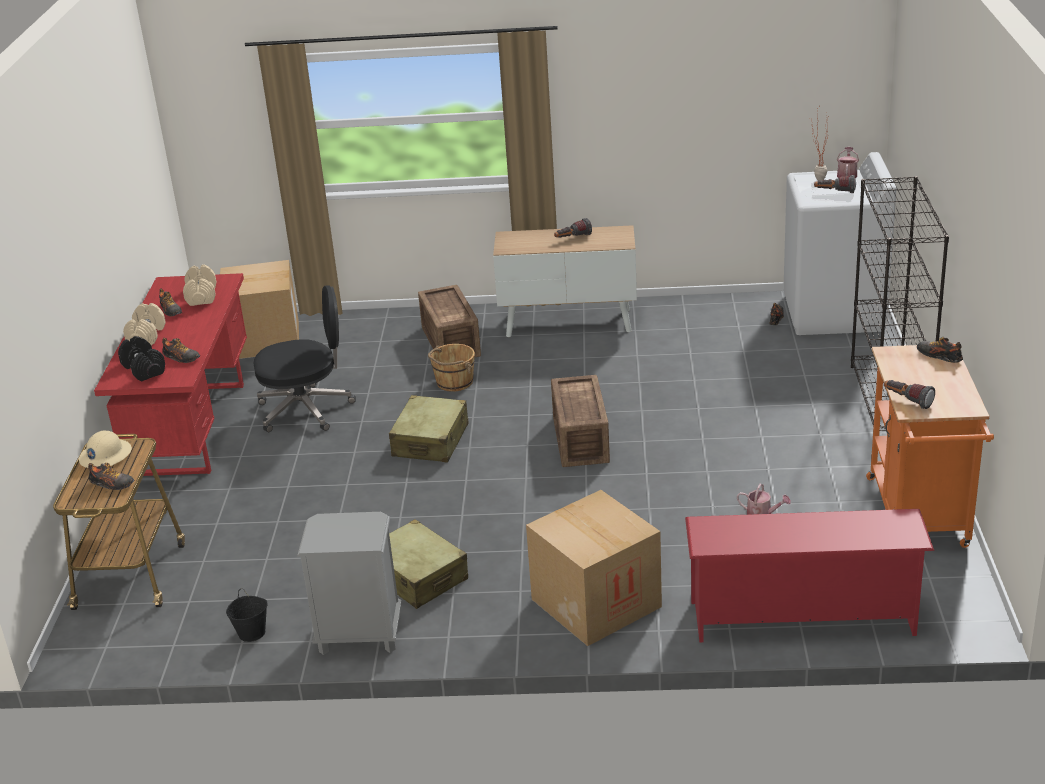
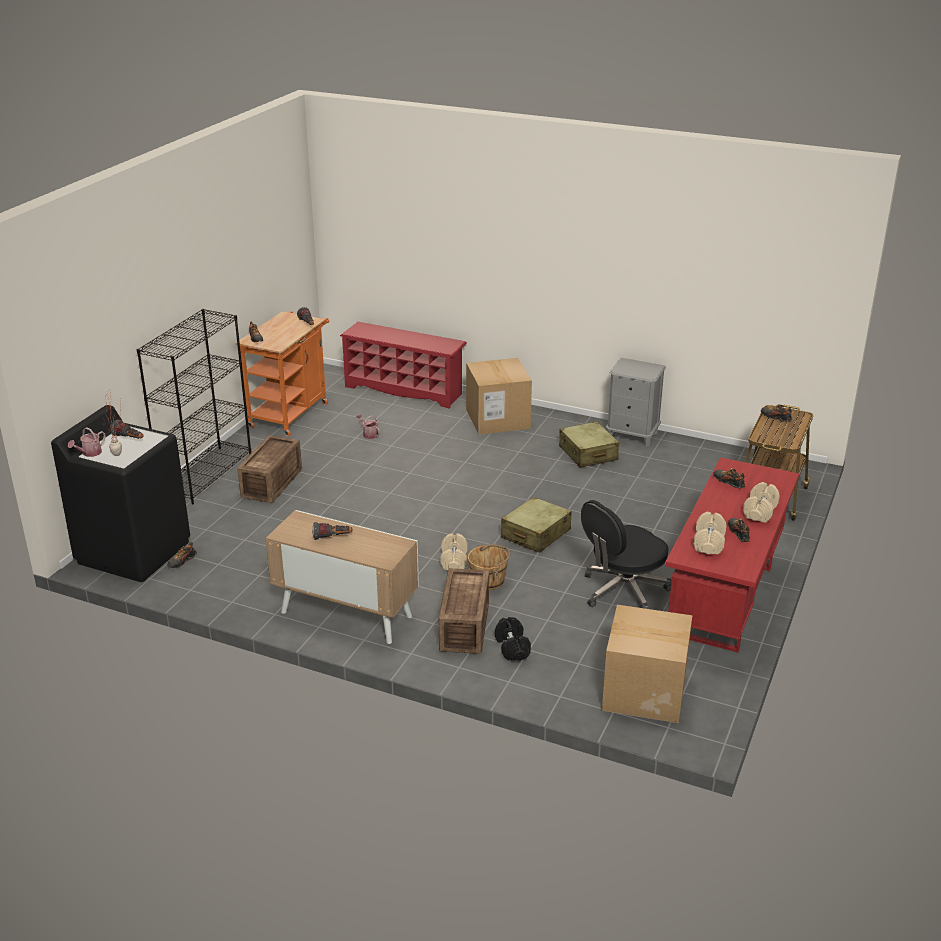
camera: 160 degrees left, 0 degrees up
beige hard hat [79,430,132,468] -> none
black dumbbell [118,336,165,382] -> black dumbbell moved to [495,617,531,661]
black bucket [226,589,268,642] -> none
black office chair [254,285,356,432] -> black office chair turned 45 degrees counterclockwise [581,500,672,609]
crate [551,375,610,467] -> crate moved to [237,435,302,503]
white washing machine [783,152,896,335] -> black washing machine [51,405,190,582]
none -> beige dumbbell [441,534,467,570]

